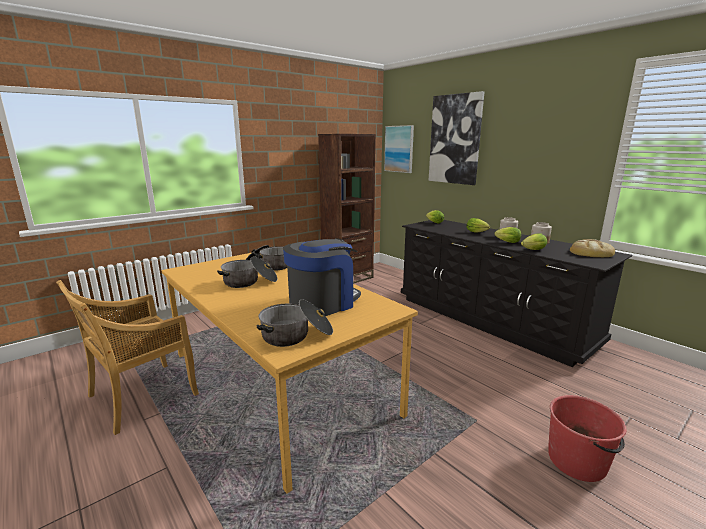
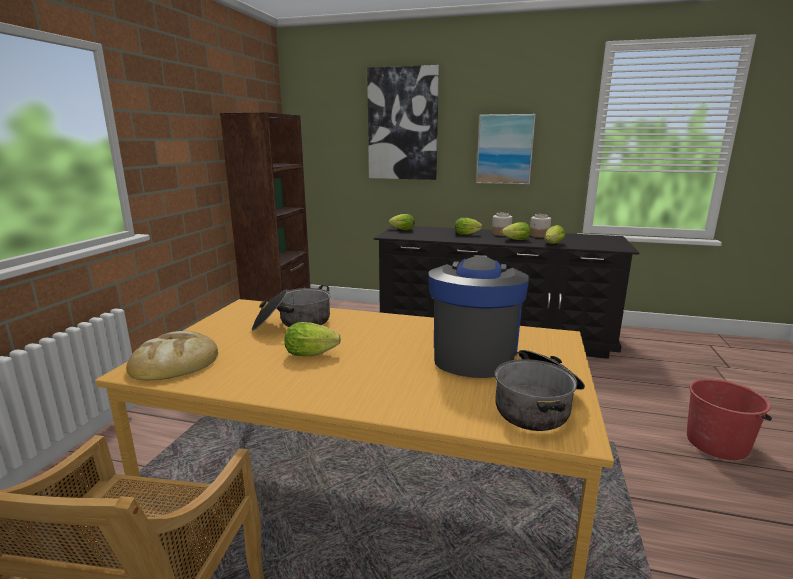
camera: 35 degrees left, 0 degrees up
cooking pot [217,256,277,288] -> lettuce [284,322,341,356]
picture [384,125,414,173] -> picture moved to [476,114,536,185]
bread [570,239,615,257] -> bread moved to [126,331,218,380]

